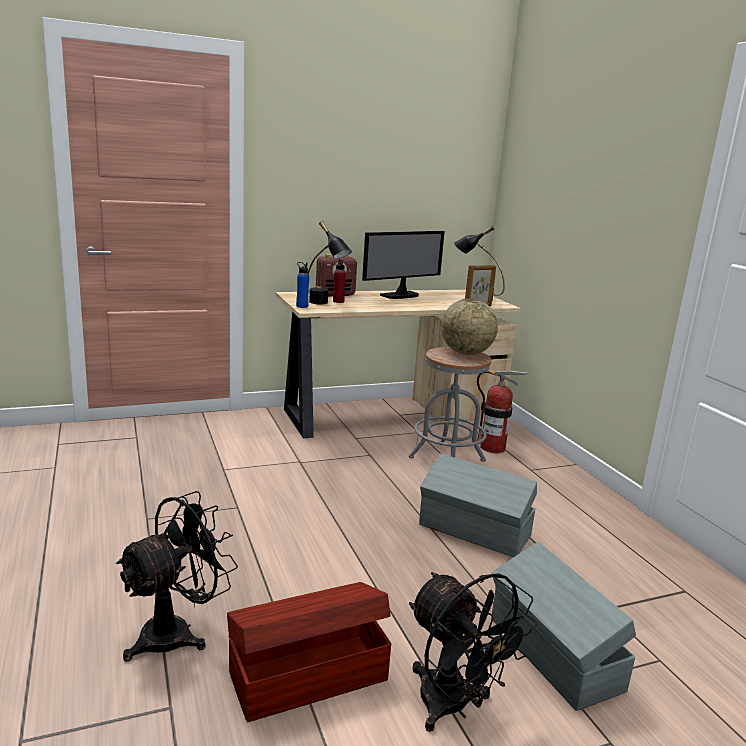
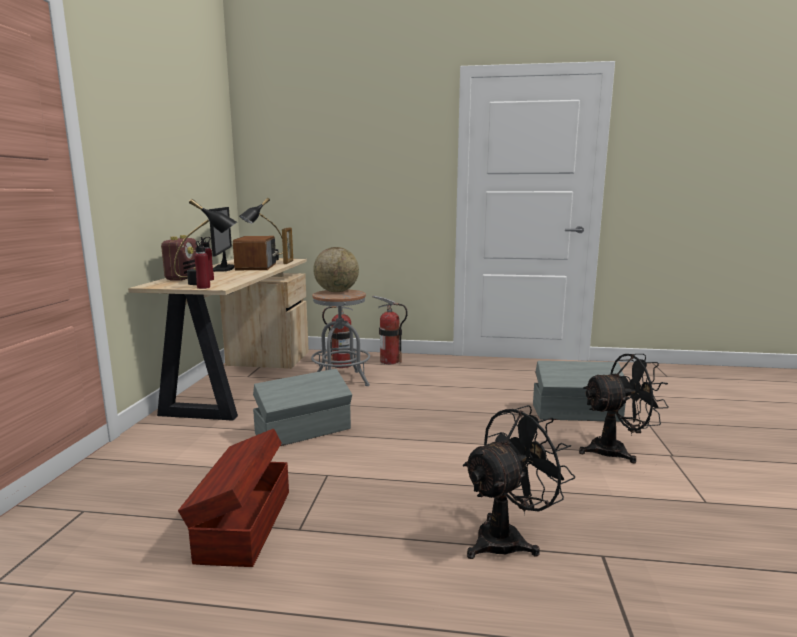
camera: 60 degrees left, 5 degrees down
black fan [116,491,238,662] -> black fan turned 75 degrees clockwise [463,405,575,559]
brown storage box [227,582,392,722] -> brown storage box moved to [178,429,289,567]
blue bottle [296,262,309,308] -> red bottle [194,241,210,289]
grey storage box [419,454,537,557] -> grey storage box moved to [253,369,352,446]
none -> radio [233,236,278,270]
none -> fire extinguisher [372,296,408,364]

